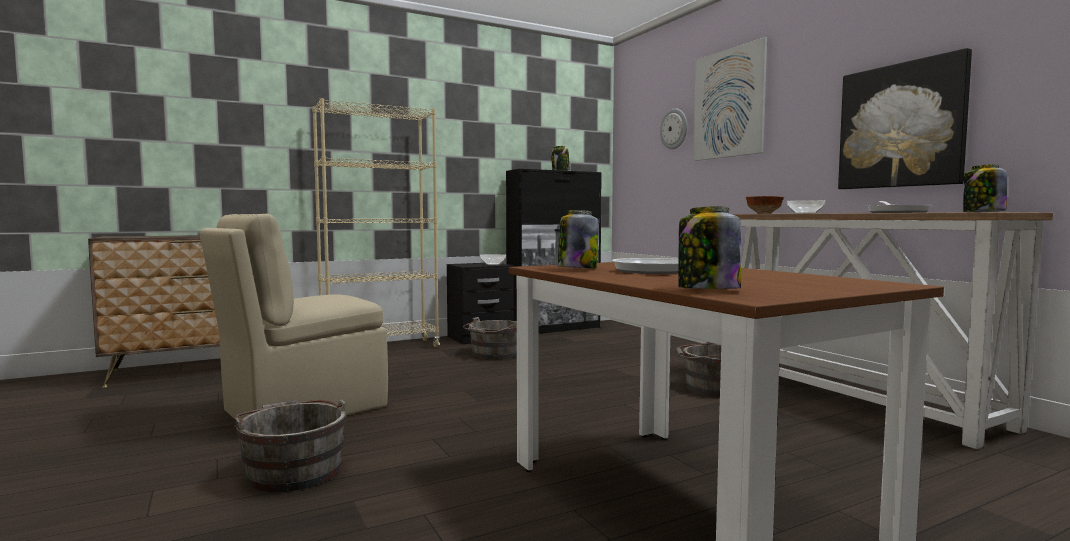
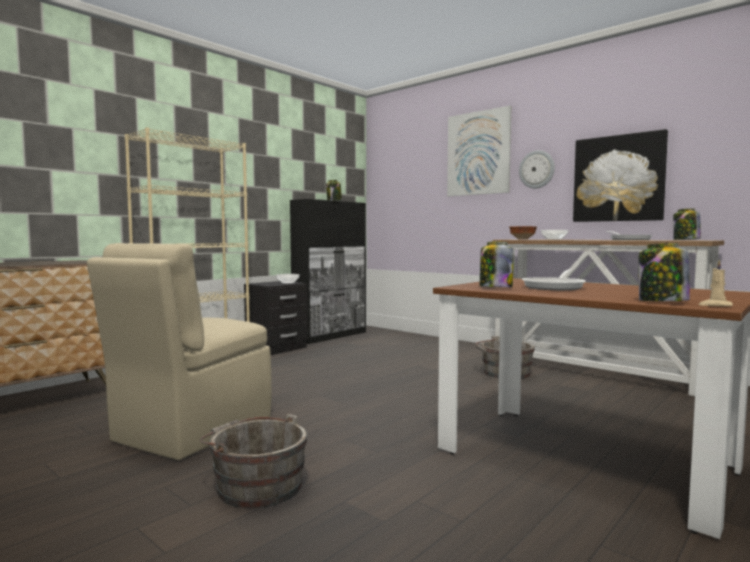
camera: 20 degrees left, 0 degrees up
grey bucket [463,317,517,359] -> none
wall clock [660,108,687,149] -> wall clock moved to [519,150,555,188]
none -> beige candle [698,260,733,307]

